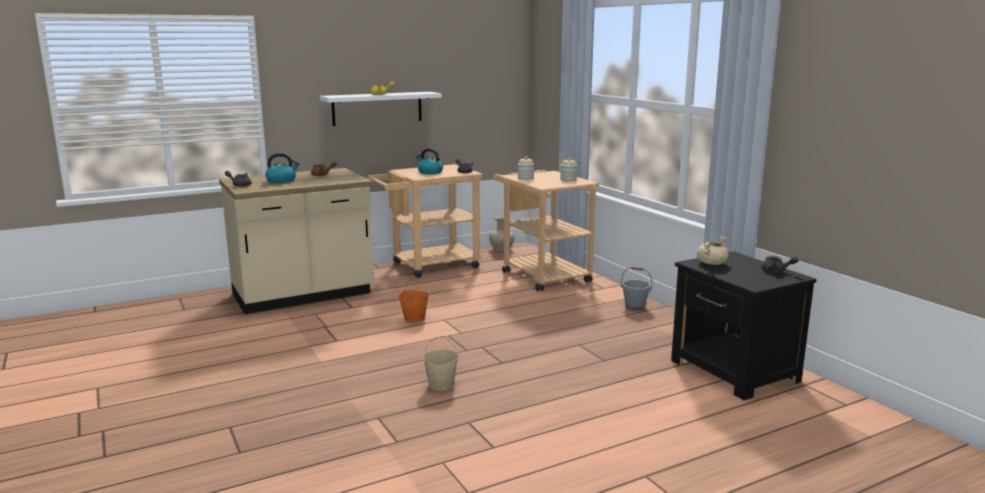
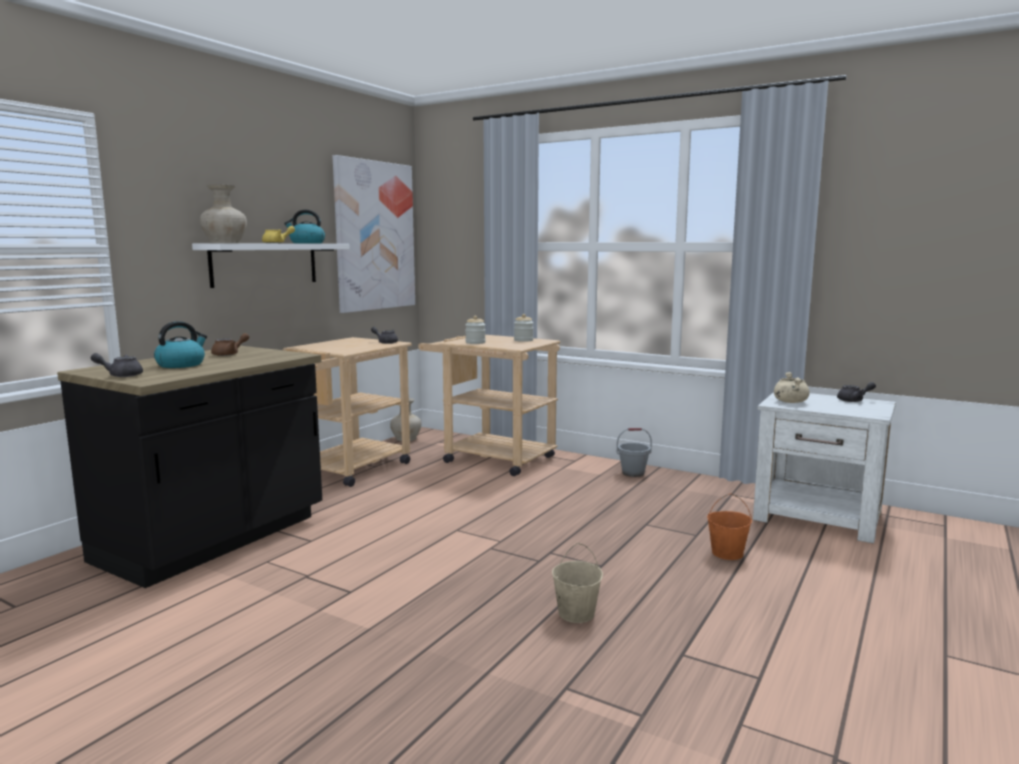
camera: 30 degrees left, 5 degrees down
beige counter [219,168,374,314] -> black counter [57,346,322,588]
orange bucket [398,278,429,322] -> orange bucket moved to [707,493,752,560]
kettle [416,148,443,175] -> kettle moved to [284,210,325,243]
black nightstand [671,251,817,400] -> white nightstand [753,392,896,544]
none -> beige vase [200,184,247,243]
none -> picture [333,155,415,313]

